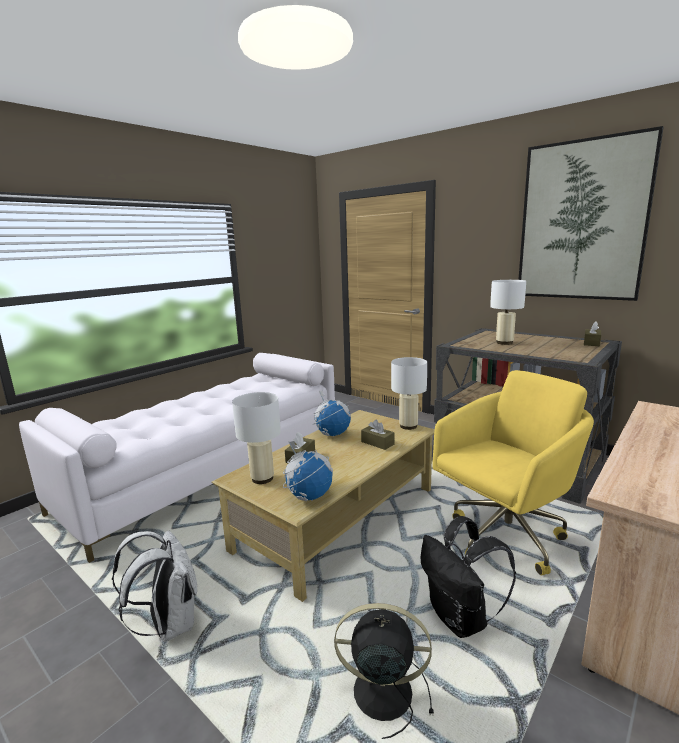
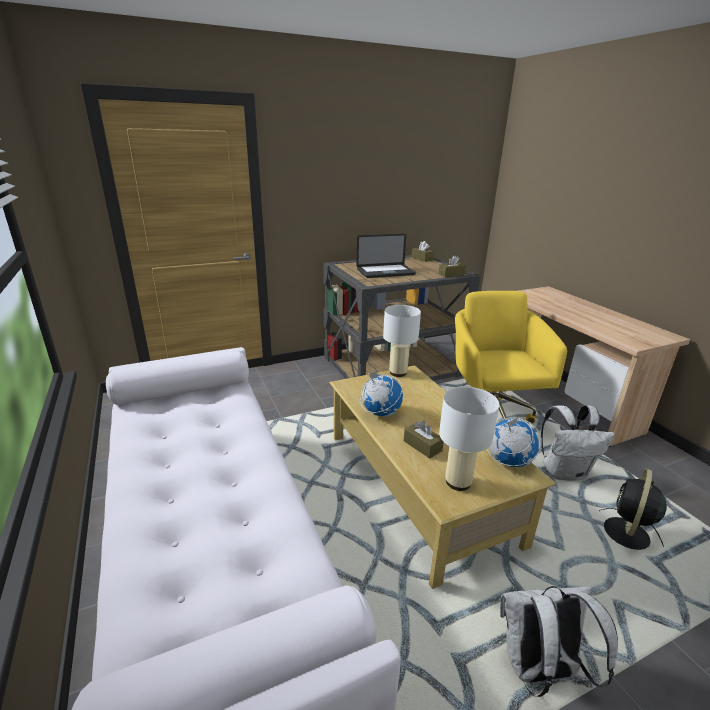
camera: 65 degrees left, 10 degrees up
brown tissue box [361,420,395,450] -> brown tissue box moved to [439,255,466,277]
black backpack [420,516,516,638] -> white backpack [541,405,615,480]
white table lamp [490,280,526,345] -> laptop [356,234,416,278]
picture [518,126,664,301] -> none

